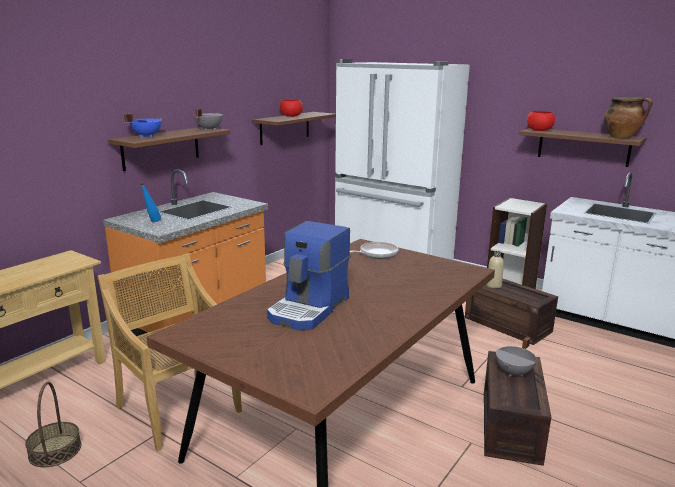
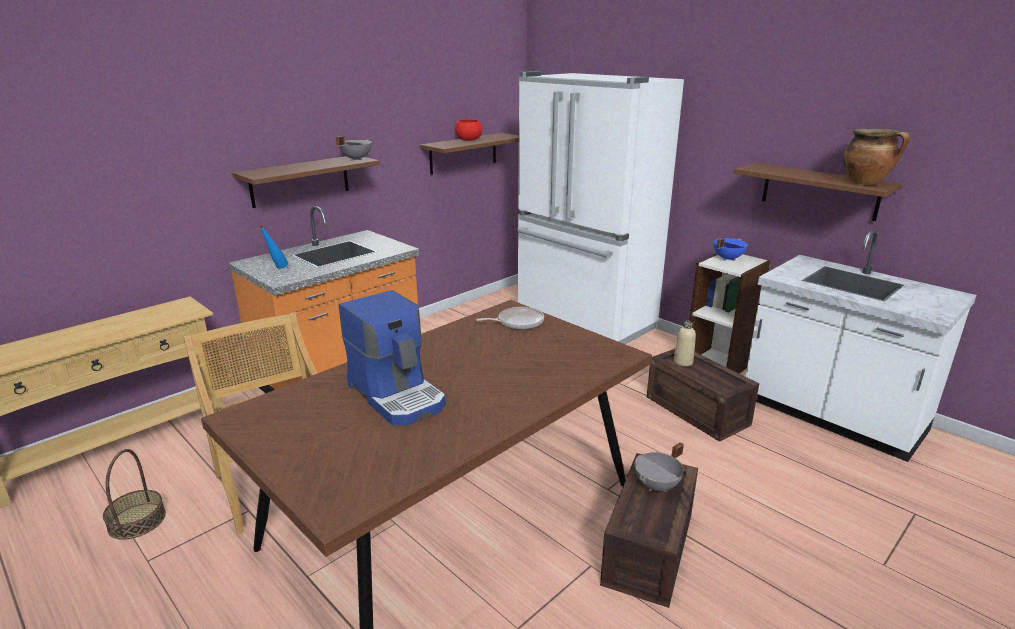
camera: 10 degrees right, 5 degrees up
blue cooking pot [124,114,162,137] -> blue cooking pot moved to [713,238,748,261]
coffee machine [267,221,350,331] -> coffee machine turned 75 degrees counterclockwise [339,290,446,425]
red bowl [527,111,555,131] -> none

